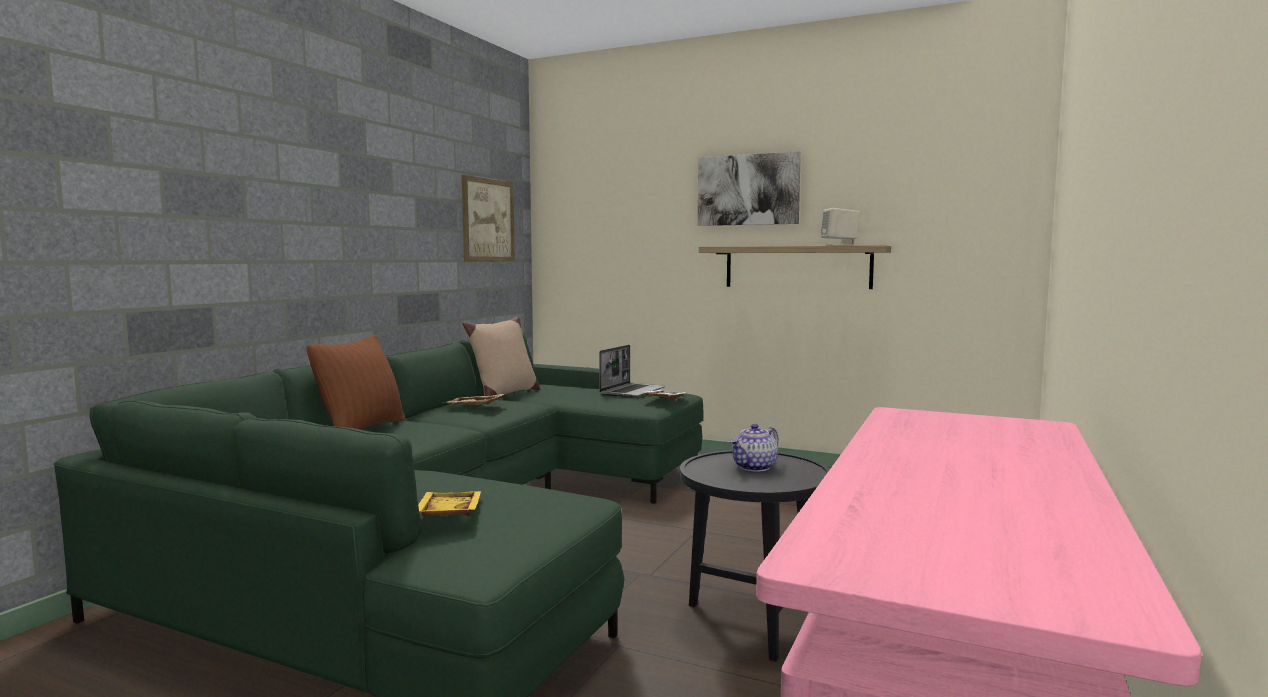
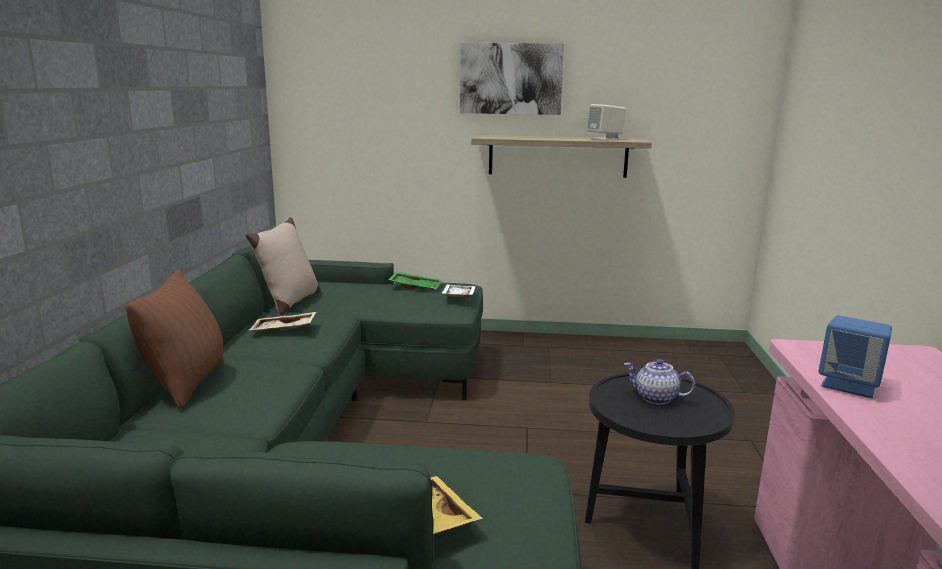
camera: 20 degrees left, 10 degrees up
picture [462,175,515,262] -> none
laptop [599,345,665,398] -> green tray [388,272,442,290]
teapot [730,424,778,472] -> teapot turned 90 degrees clockwise [624,359,695,405]
none -> blue speaker [819,315,892,398]

